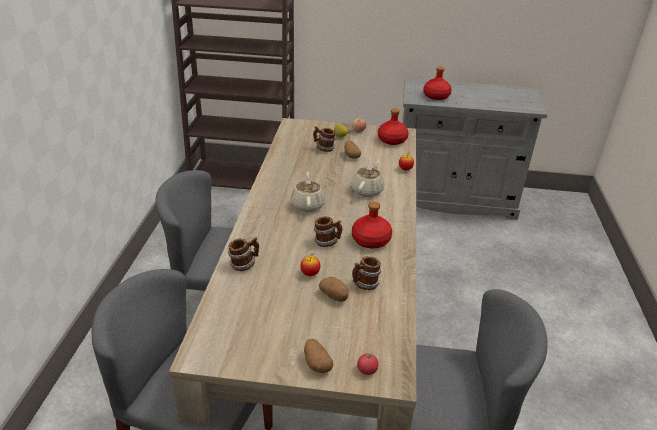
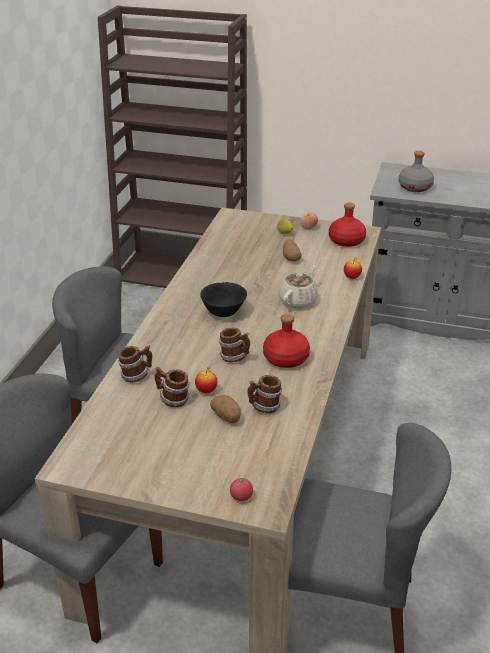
camera: 10 degrees right, 0 degrees up
beige teapot [291,172,326,212] -> black bowl [200,282,247,317]
potato [304,339,333,373] -> none
mug [313,126,336,152] -> mug moved to [154,367,190,407]
red bottle [423,67,452,100] -> grey bottle [399,151,434,192]

